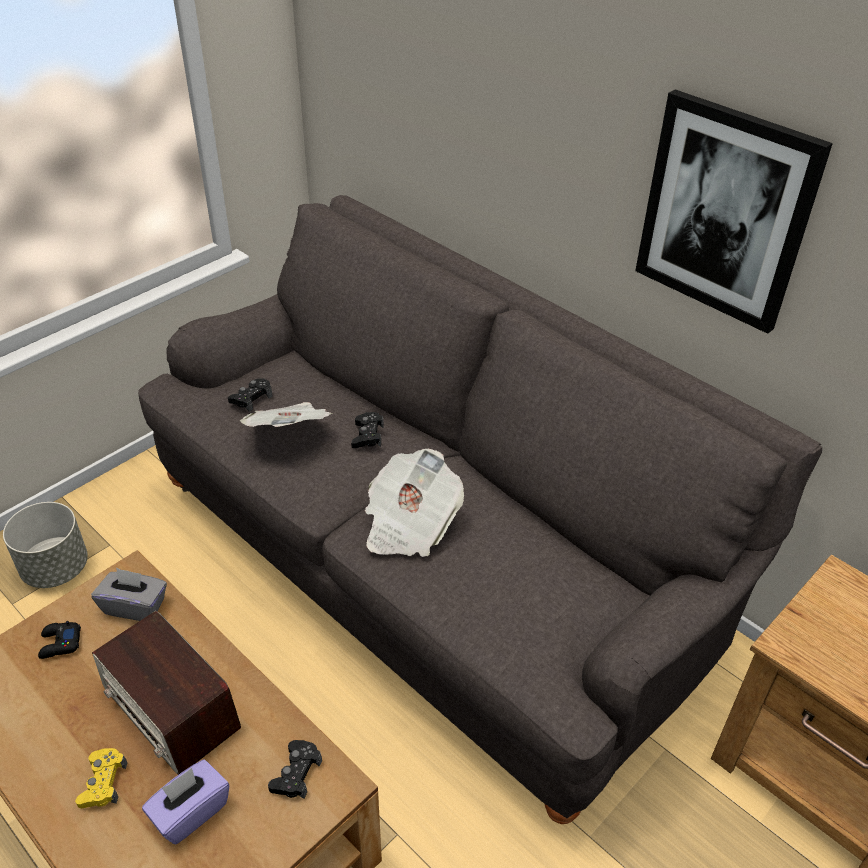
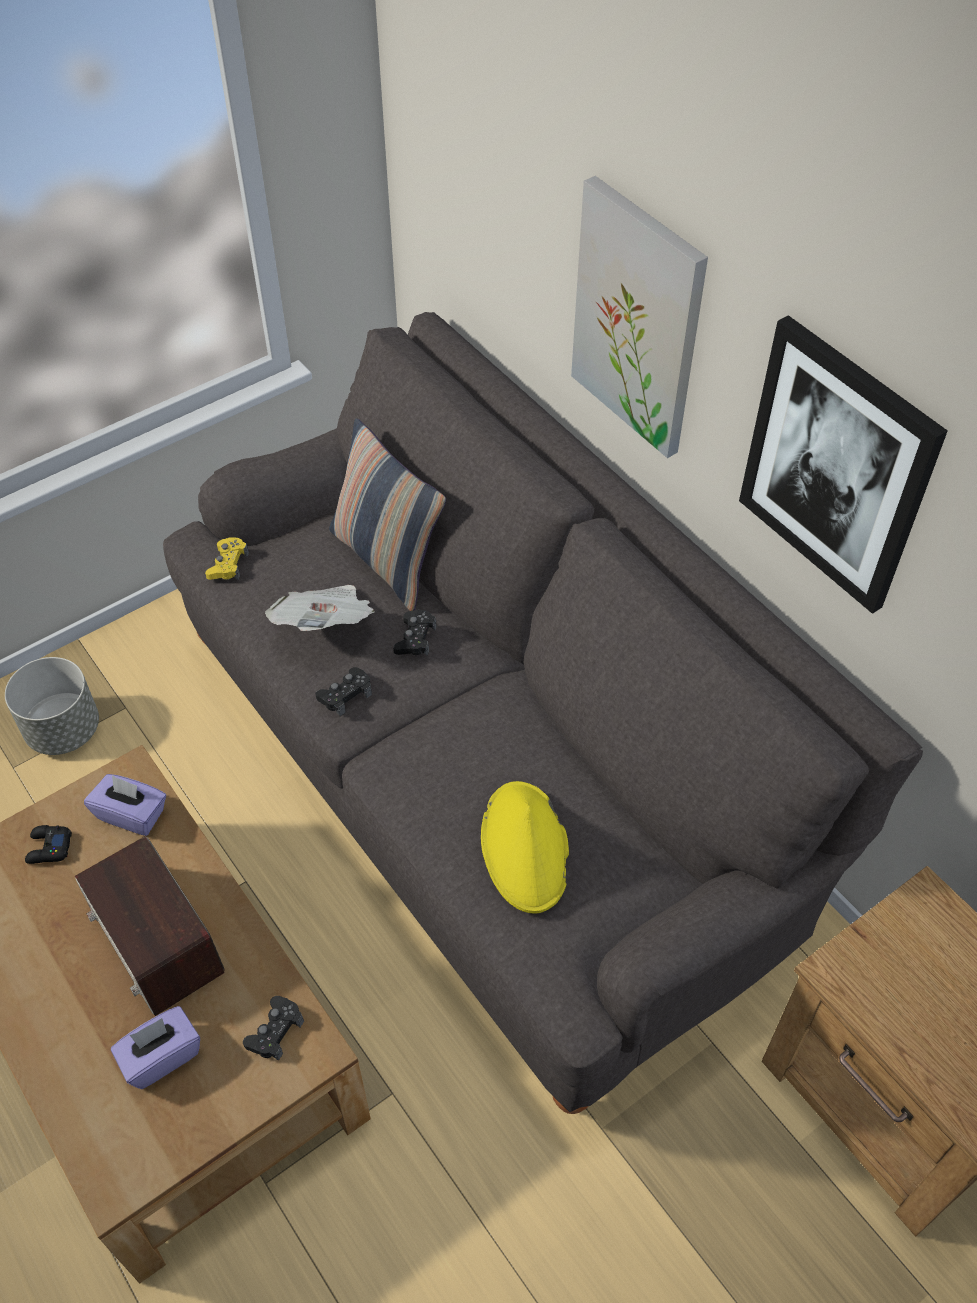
camera: 10 degrees right, 10 degrees up
yellow game controller [75,748,127,808] -> yellow game controller moved to [205,537,249,580]
grey tissue box [91,568,167,621] -> purple tissue box [84,774,166,836]
black game controller [228,378,272,412] -> black game controller moved to [315,667,372,716]
newspaper [365,449,464,557] -> none
none -> pillow [329,418,446,611]
none -> yellow hat [481,781,569,914]
none -> picture [571,176,708,458]

